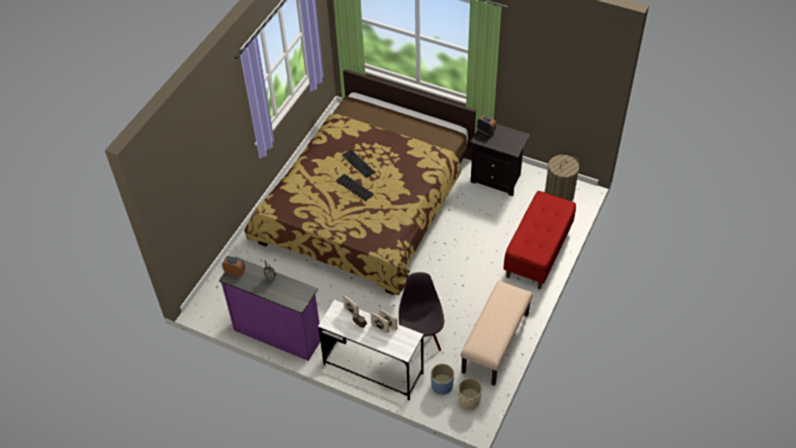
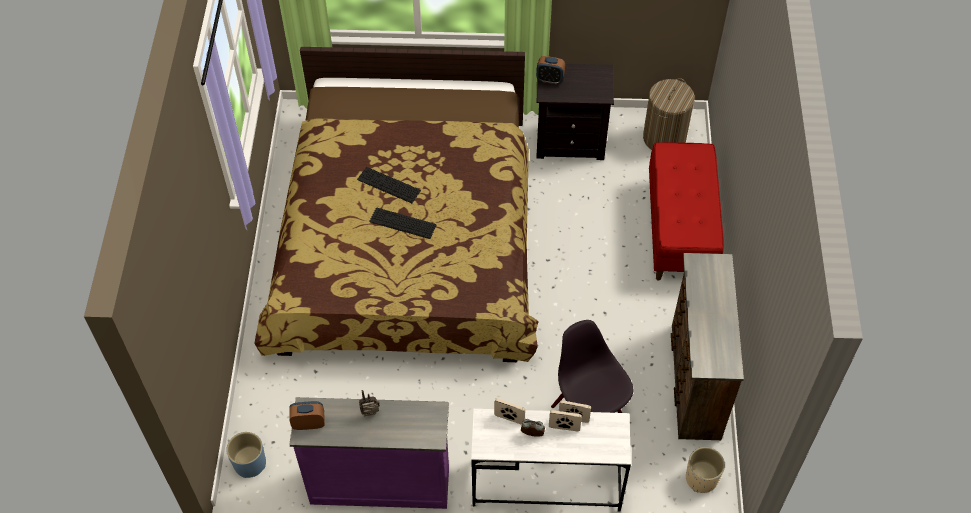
camera: 25 degrees left, 5 degrees up
blue planter [431,364,454,395] -> blue planter moved to [226,432,266,478]
beige bench [461,281,533,386] -> brown dresser [671,253,744,440]

